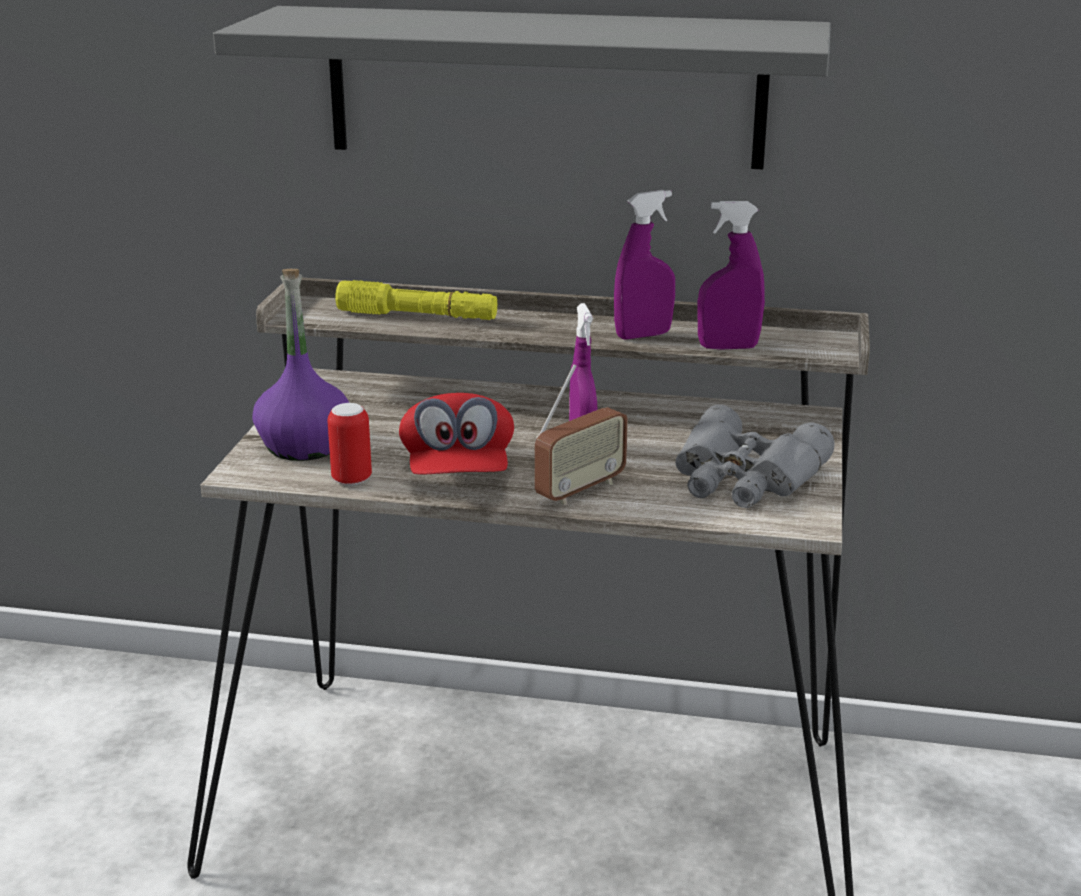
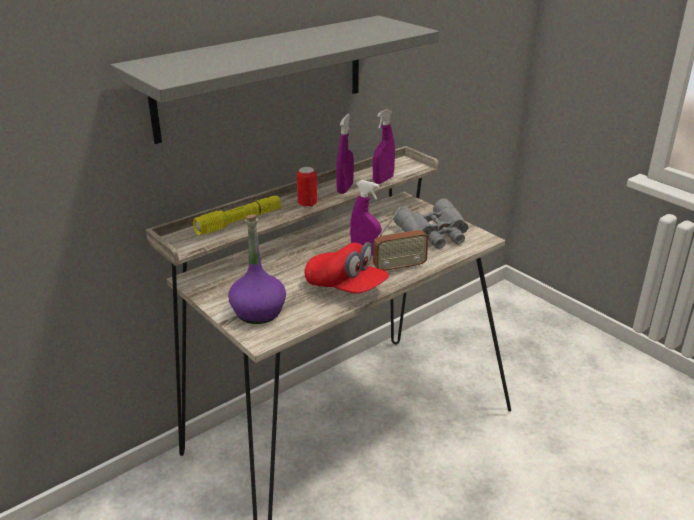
camera: 50 degrees left, 5 degrees up
can [327,403,372,486] -> can moved to [297,167,317,208]
radio [535,364,628,505] -> radio turned 75 degrees clockwise [373,206,428,272]

